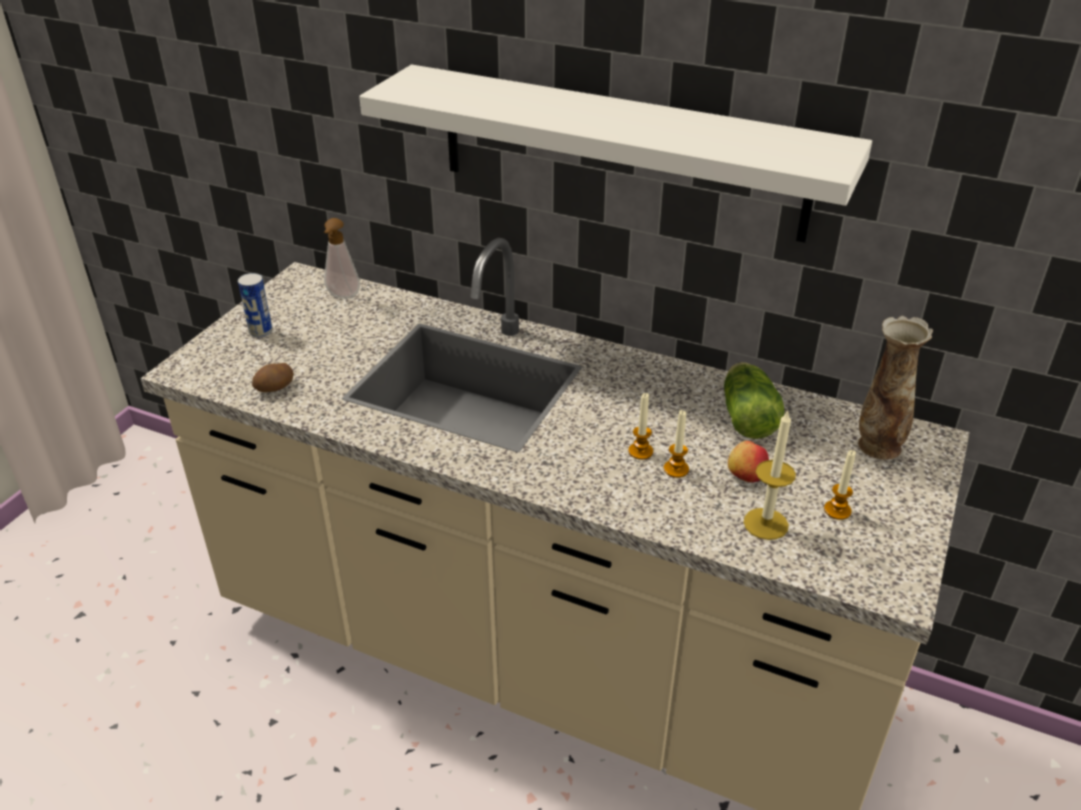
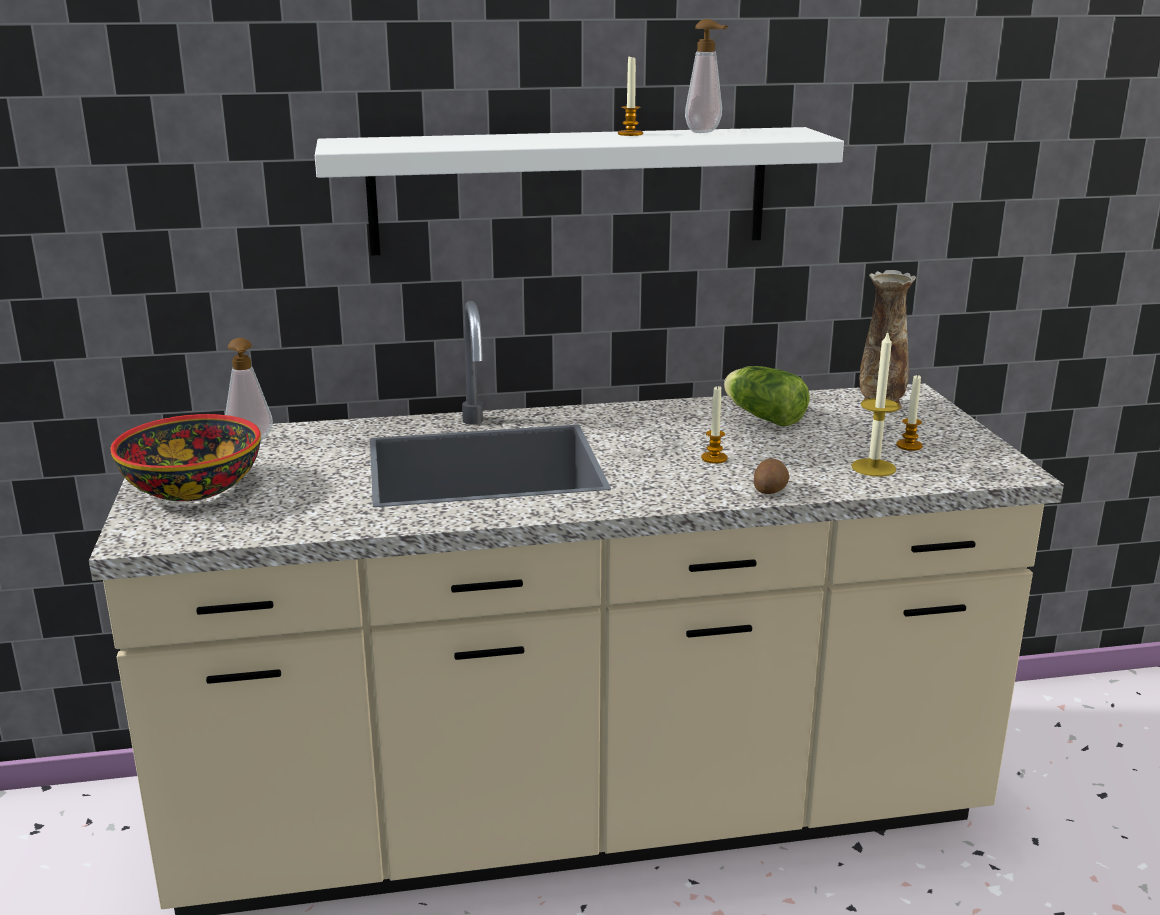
camera: 35 degrees left, 15 degrees down
can [238,273,272,337] -> bowl [111,414,261,501]
potato [252,363,294,392] -> potato moved to [754,459,790,494]
candle [664,410,689,478] -> candle moved to [618,57,643,136]
apple [728,441,769,483] -> none
none -> soap dispenser [685,19,728,133]

